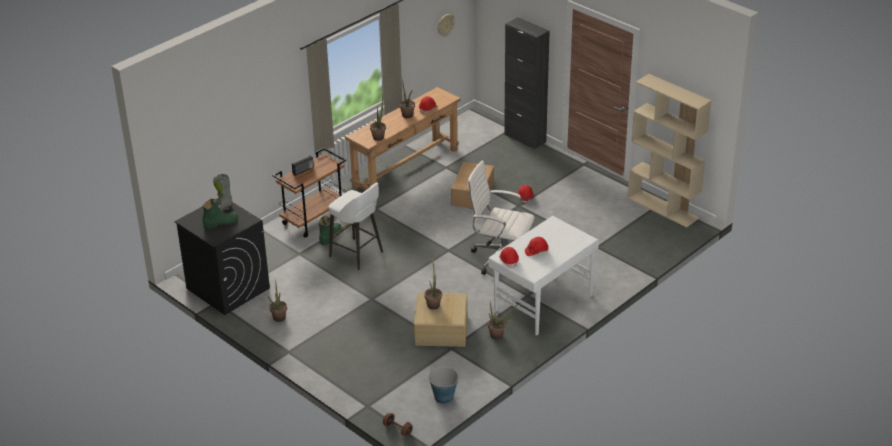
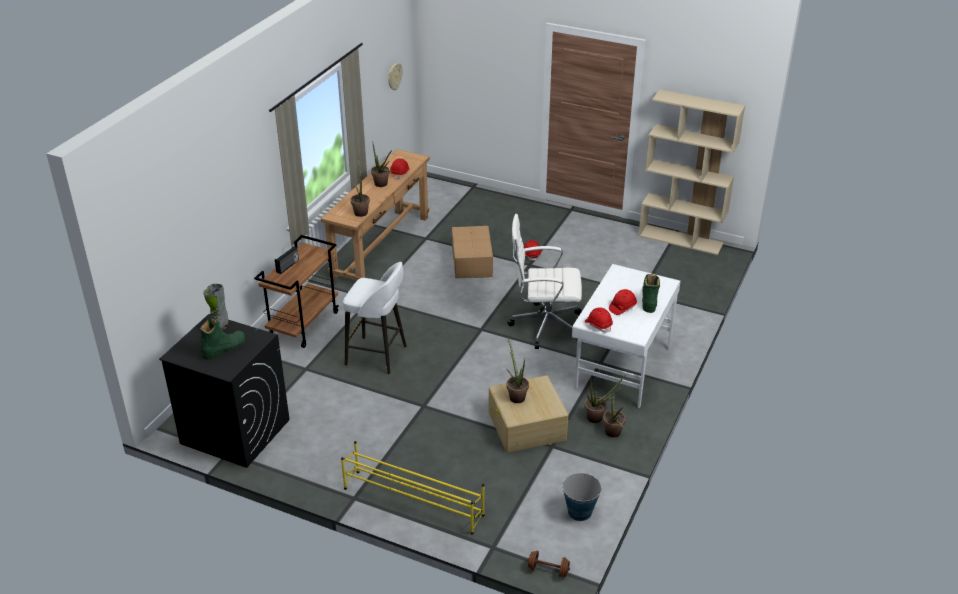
camera: 20 degrees left, 0 degrees up
potted plant [268,279,287,322] -> potted plant moved to [603,385,626,437]
green boot [319,216,342,245] -> green boot moved to [642,274,660,313]
black cabinet [504,17,550,149] -> none
none -> yellow shoe rack [341,441,485,534]

